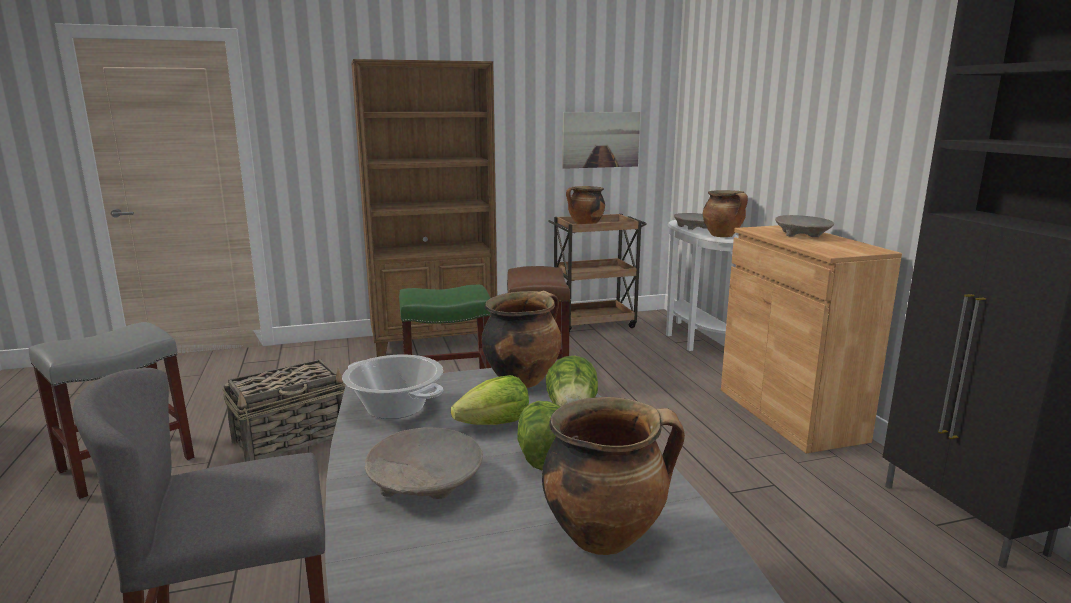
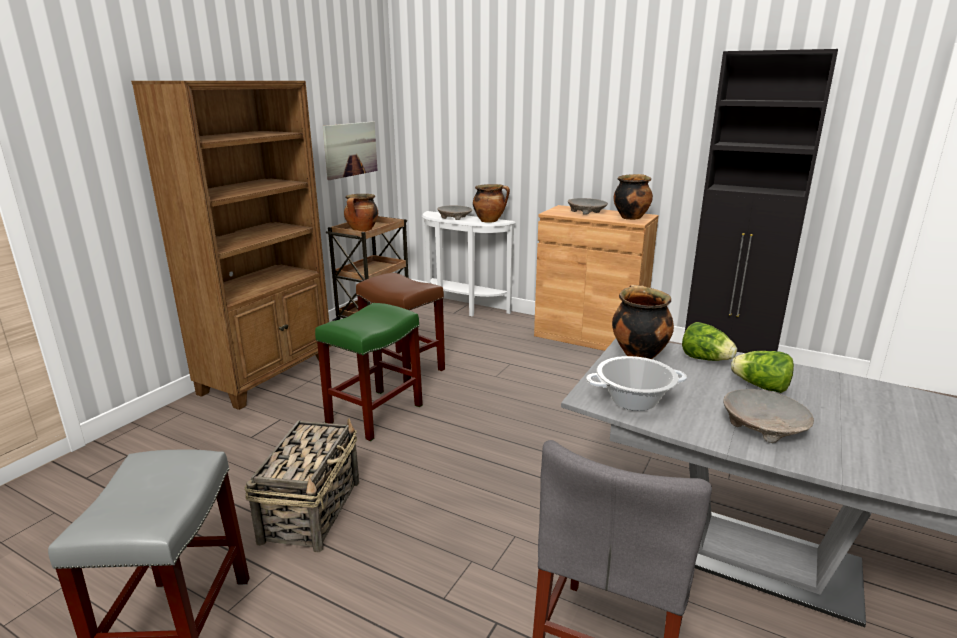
camera: 45 degrees left, 5 degrees up
lettuce [451,375,529,425] -> none
cooking pot [542,397,685,555] -> cooking pot moved to [614,174,653,220]

